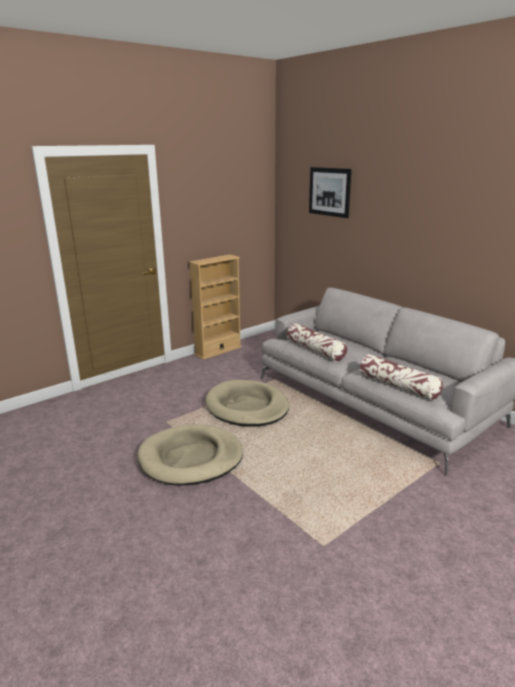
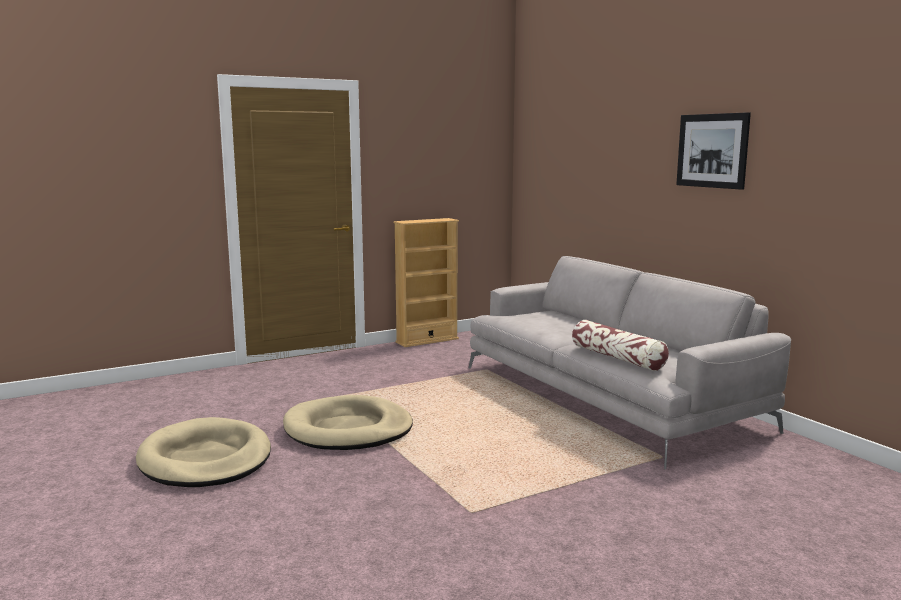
camera: 10 degrees right, 10 degrees down
beige dog bed [205,380,289,426] -> beige dog bed moved to [136,417,271,487]
pillow [287,323,347,362] -> none
picture [309,167,352,218] -> picture moved to [676,112,751,190]

